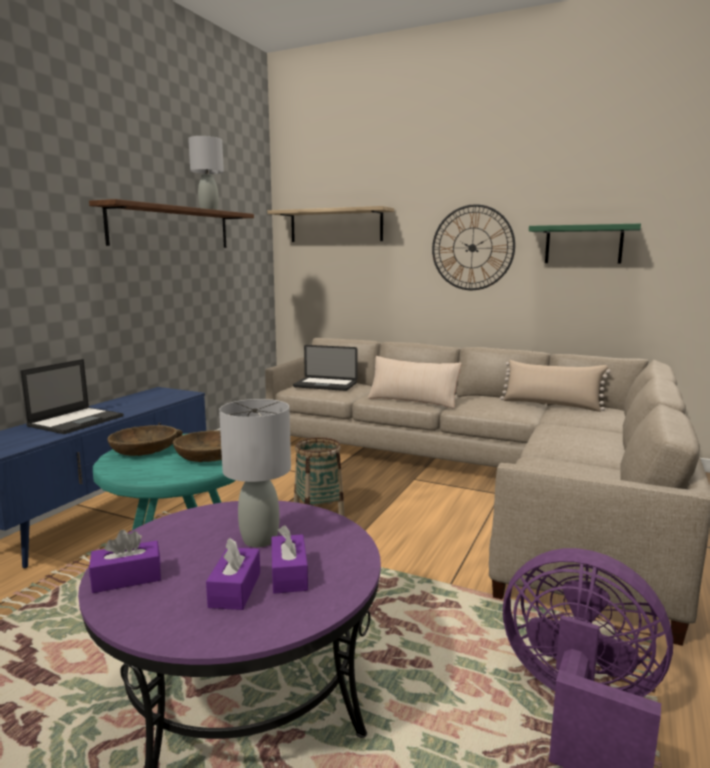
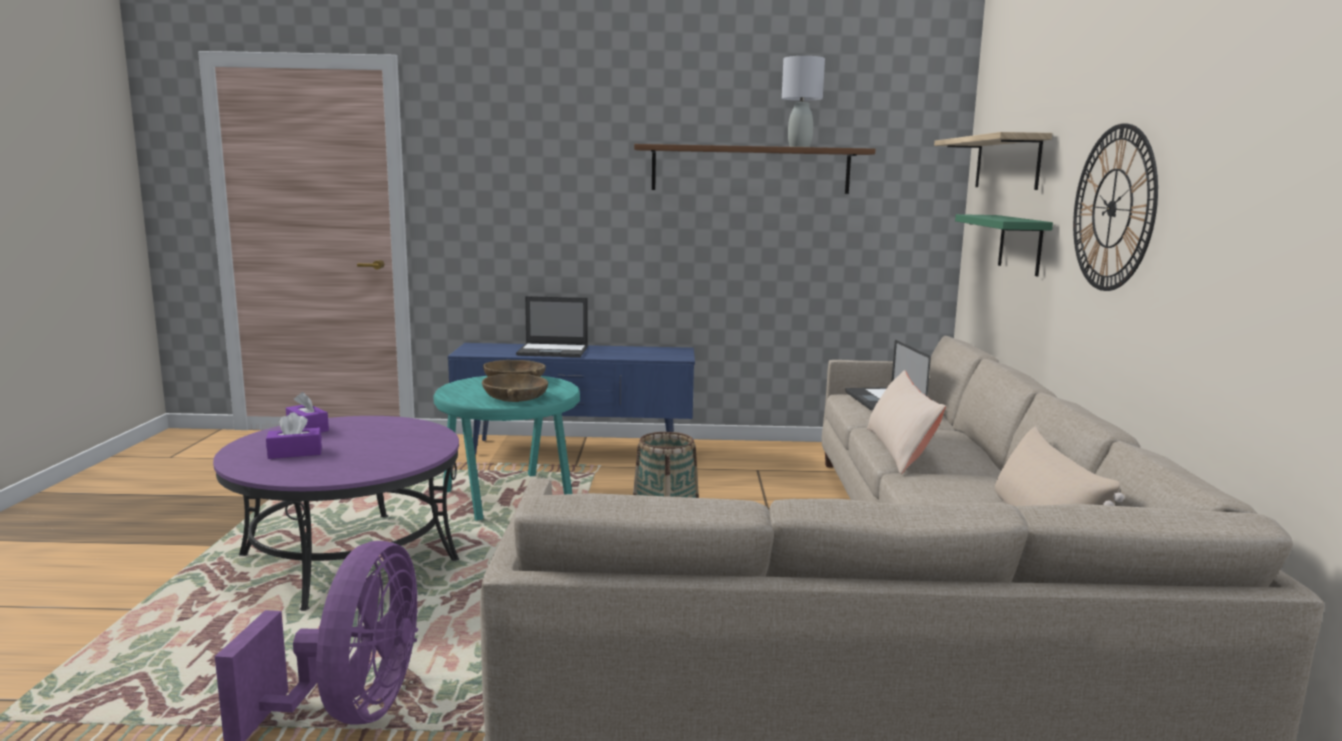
camera: 65 degrees right, 0 degrees up
grey table lamp [219,399,291,547] -> none
purple tissue box [271,525,308,594] -> none
green shelf [529,223,641,264] -> green shelf moved to [955,214,1053,276]

